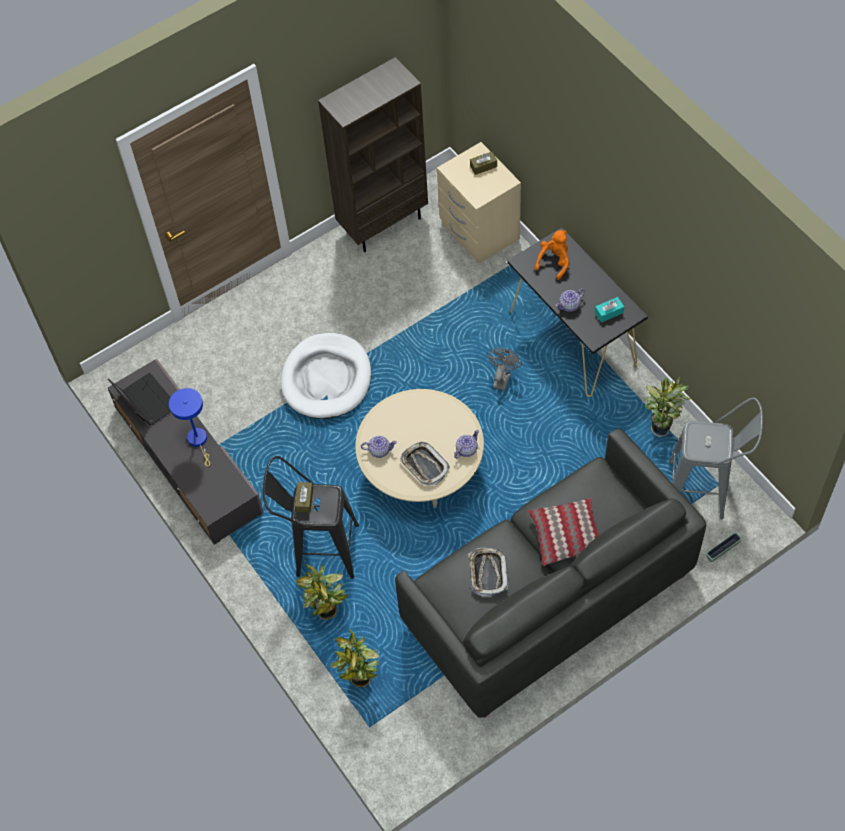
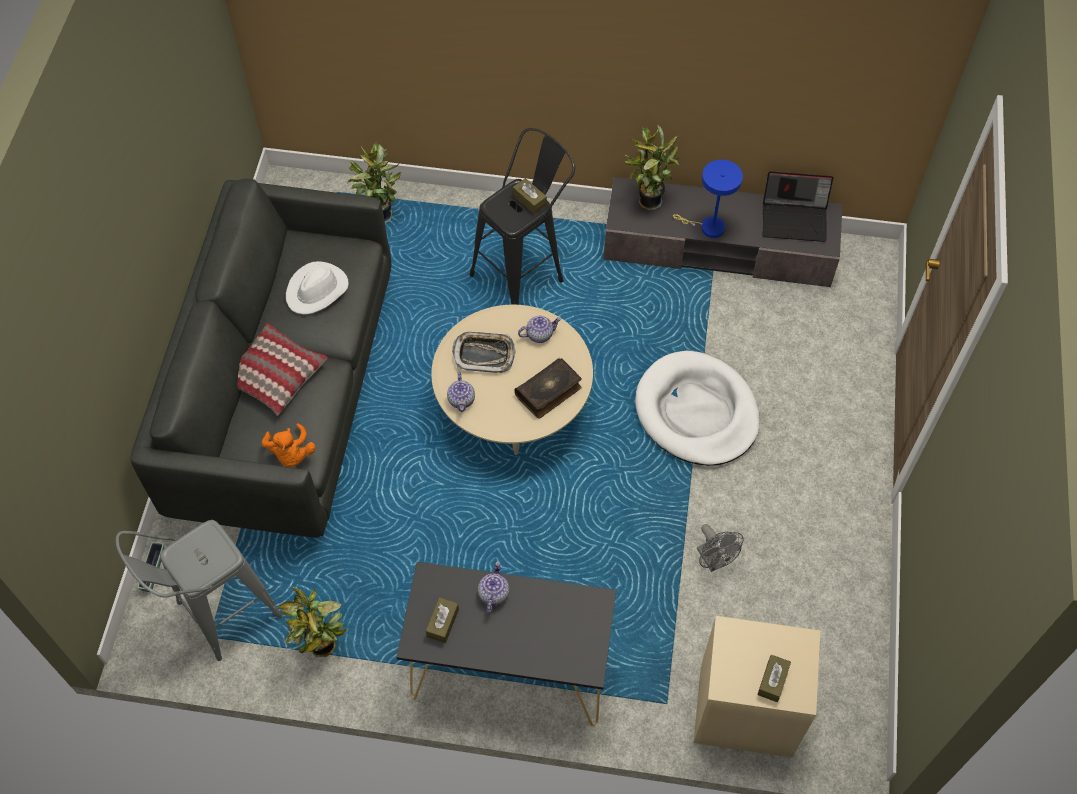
camera: 130 degrees right, 0 degrees up
potted plant [296,564,348,620] -> potted plant moved to [625,125,680,210]
brown bookcase [318,57,428,252] -> none
teapot [361,436,397,458] -> teapot turned 150 degrees counterclockwise [518,316,561,343]
tray [468,548,509,597] -> white hat [286,261,349,314]
grey fan [487,348,522,391] -> grey fan moved to [697,524,743,572]
orange plush toy [535,230,569,280] -> orange plush toy moved to [262,423,316,467]
turquoise tissue box [595,297,624,323] -> brown tissue box [426,597,459,643]
none -> book [514,358,582,419]

